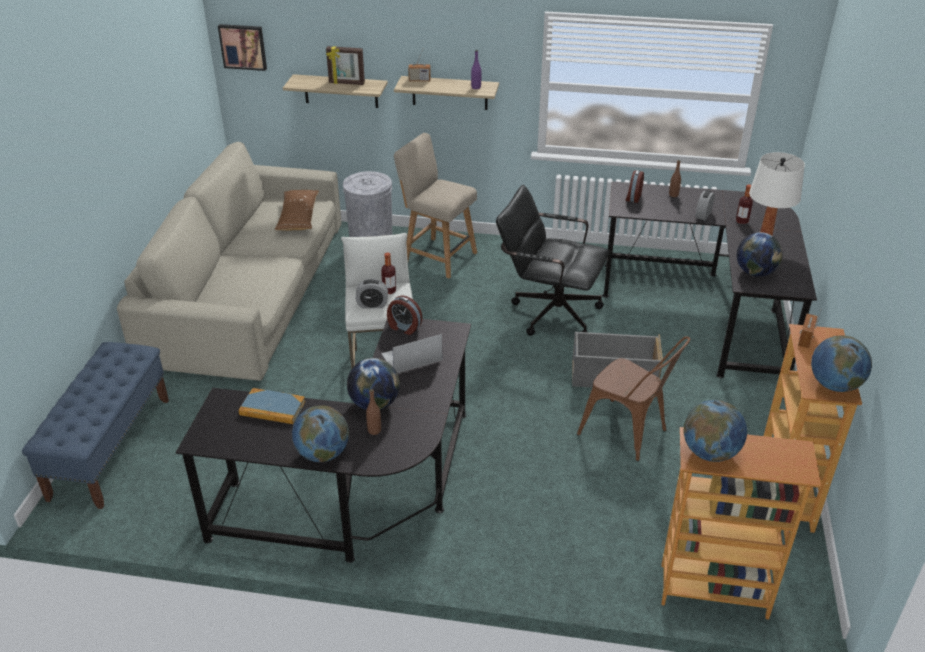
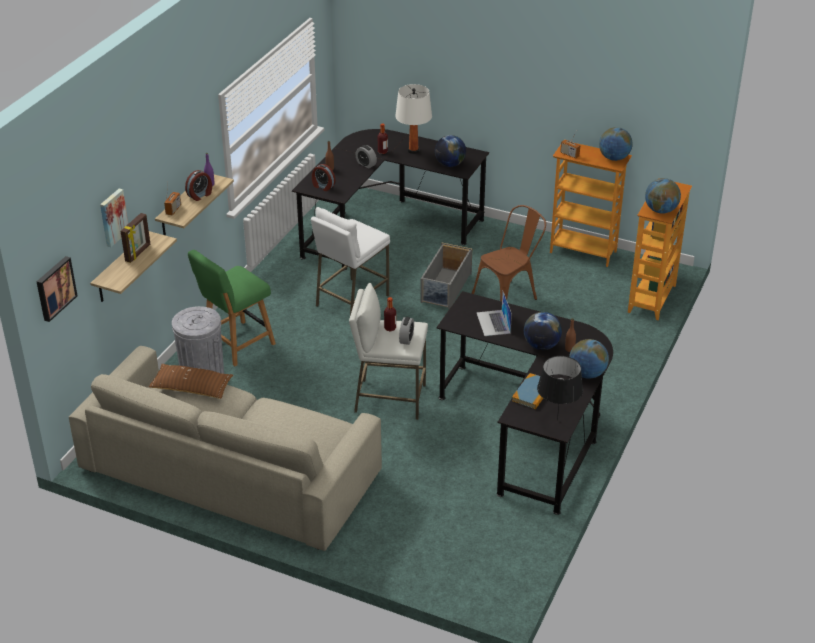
camera: 75 degrees left, 0 degrees up
blue bench [22,342,169,509] -> none
alarm clock [387,295,423,335] -> alarm clock moved to [185,170,212,201]
beige chair [394,133,477,278] -> green chair [188,250,276,366]
black office chair [496,185,609,336] -> white stool [311,207,390,315]
none -> picture [100,189,128,247]
none -> black table lamp [537,356,583,421]

